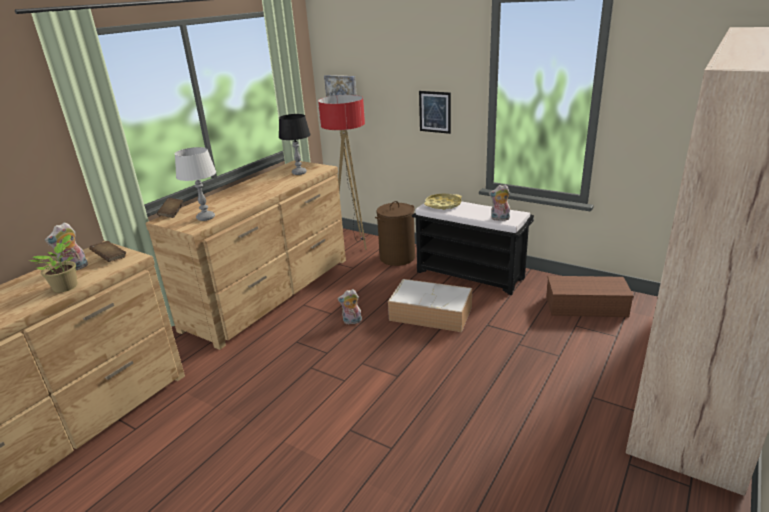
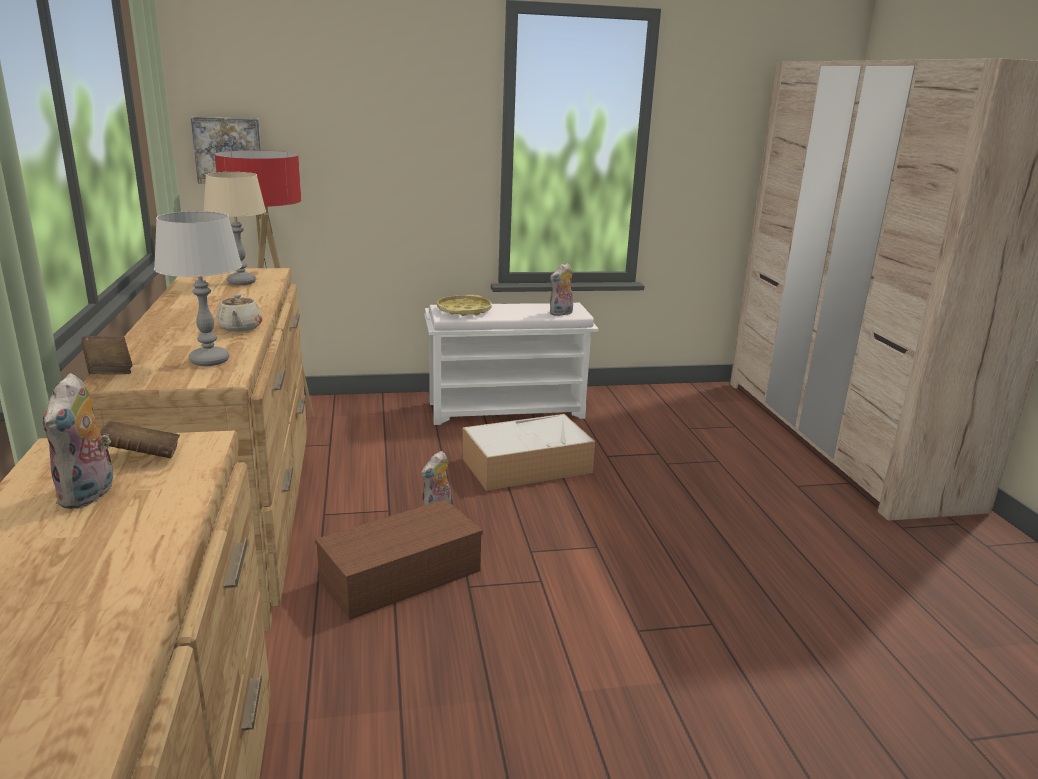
camera: 45 degrees left, 5 degrees down
potted plant [30,234,77,292] -> none
black table lamp [279,114,311,175] -> beige table lamp [204,172,266,285]
brown laundry basket [375,201,415,266] -> none
black bench [412,202,534,295] -> white bench [424,303,599,425]
picture [419,91,451,134] -> none
brown storage box [546,276,634,317] -> brown storage box moved to [315,499,483,620]
none -> beige teapot [216,294,263,332]

